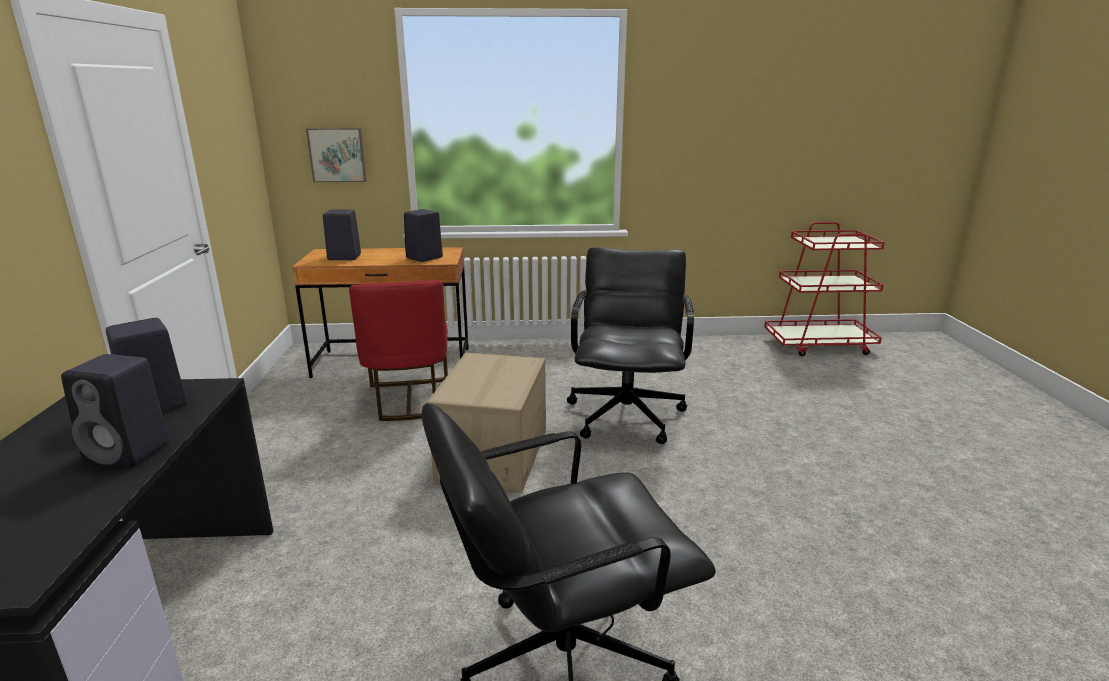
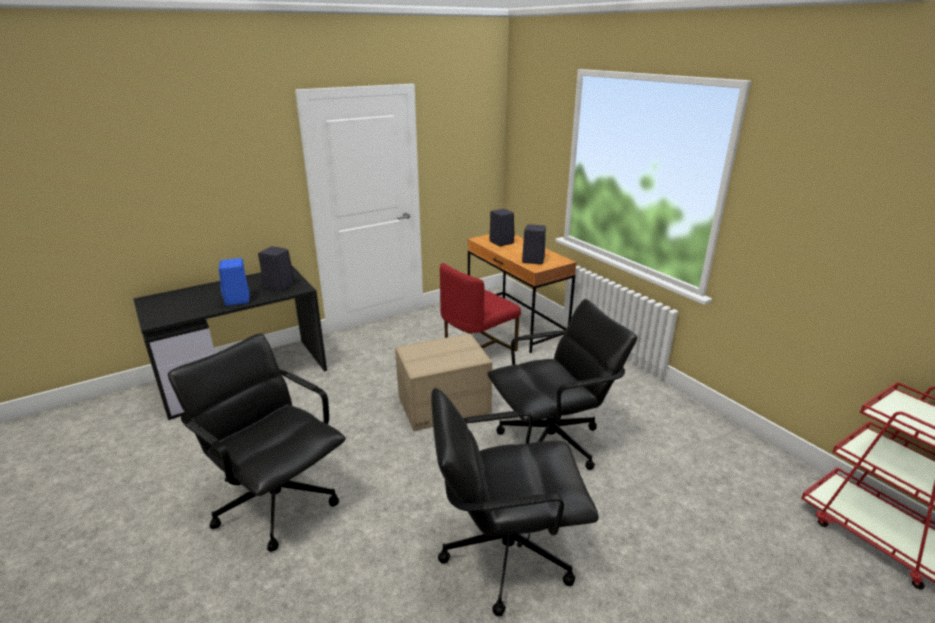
camera: 60 degrees right, 5 degrees up
black speaker [61,354,170,468] -> blue speaker [219,258,249,306]
picture [306,128,367,182] -> none
none -> black office chair [431,388,599,616]

